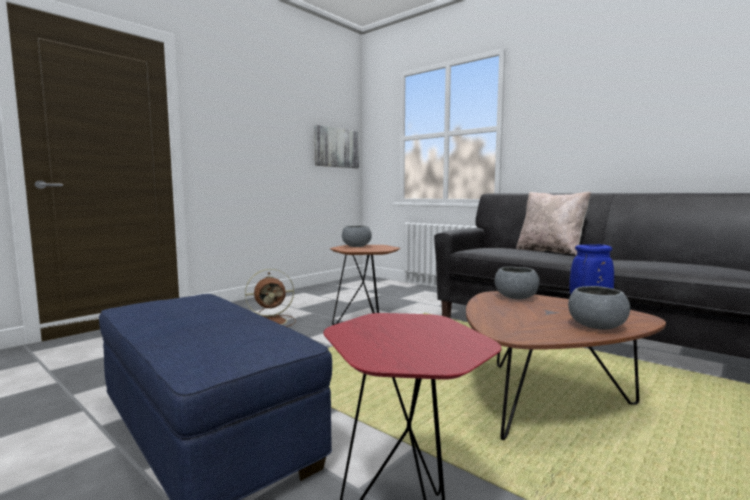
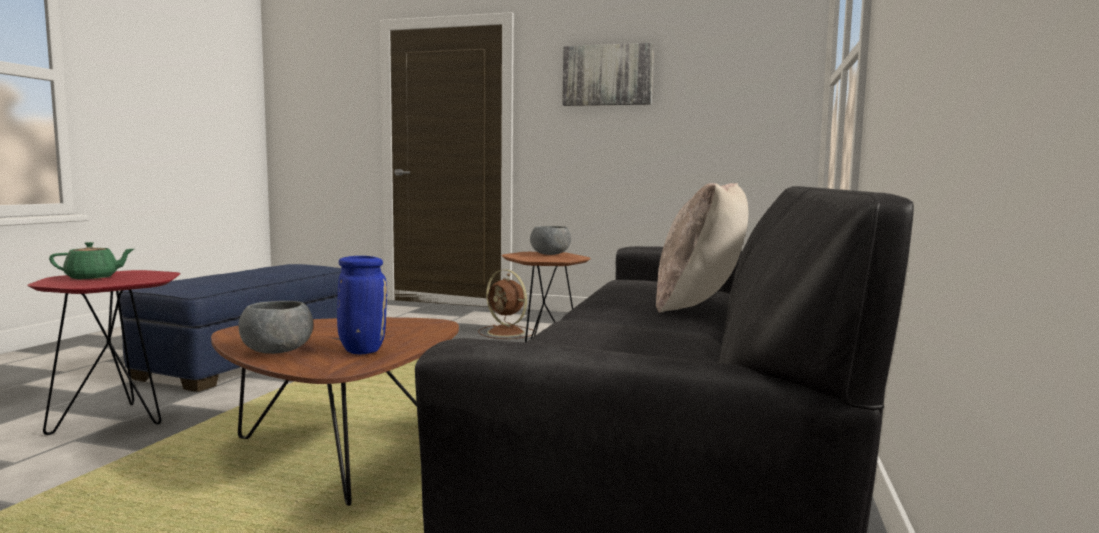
camera: 65 degrees right, 0 degrees up
picture [314,125,359,168] -> picture moved to [562,43,654,106]
grey bowl [495,267,539,299] -> none
none -> green teapot [49,242,134,279]

